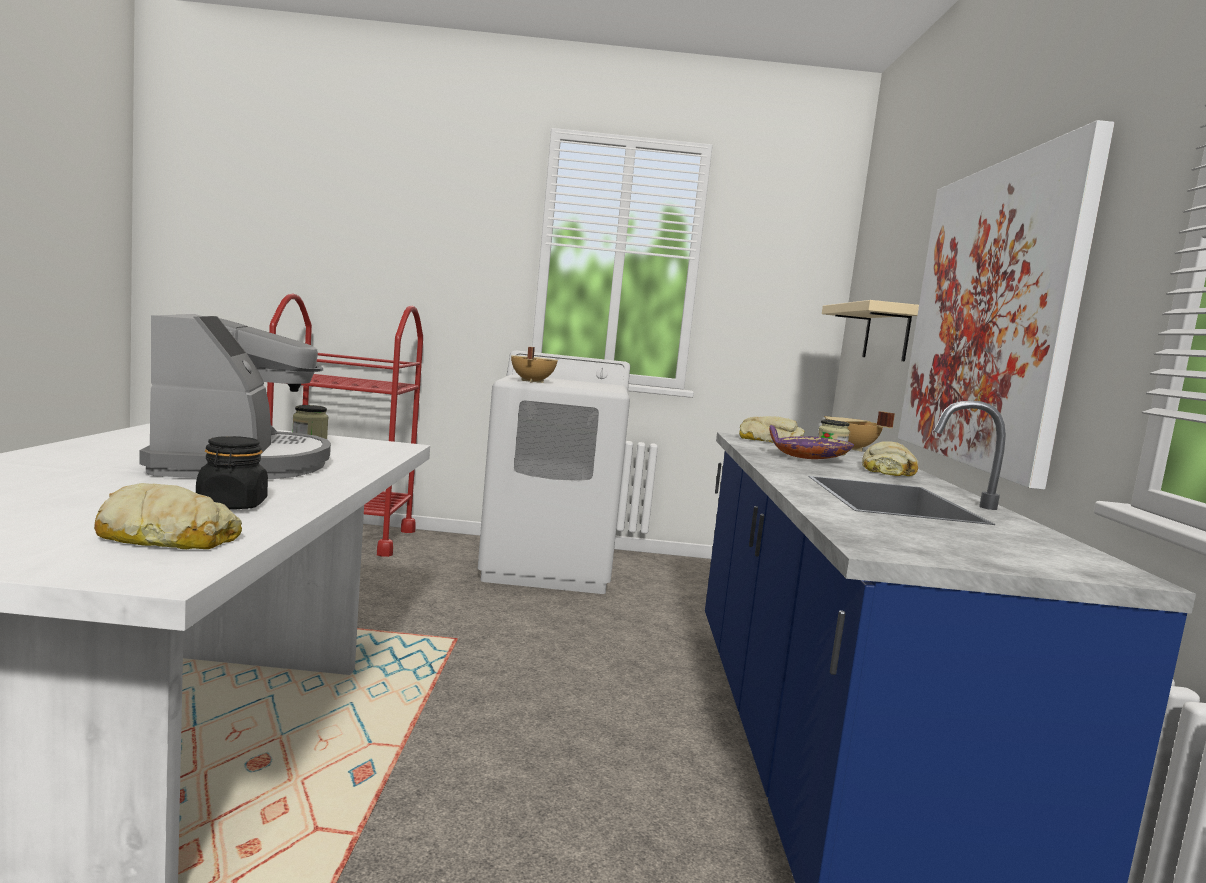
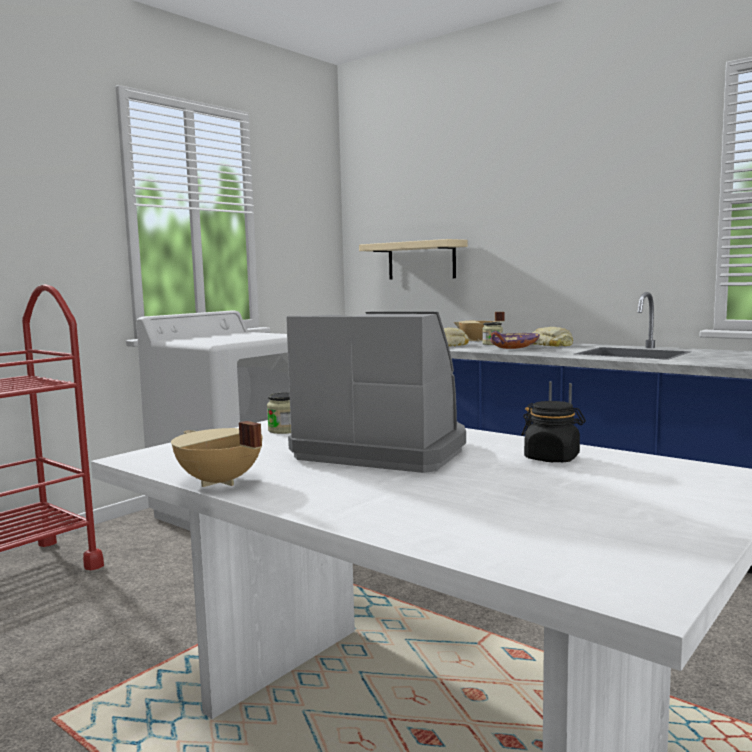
camera: 50 degrees left, 0 degrees up
bread [94,483,242,549] -> none
beige cooking pot [511,347,558,383] -> beige cooking pot moved to [171,421,262,487]
picture [898,120,1114,490] -> none

